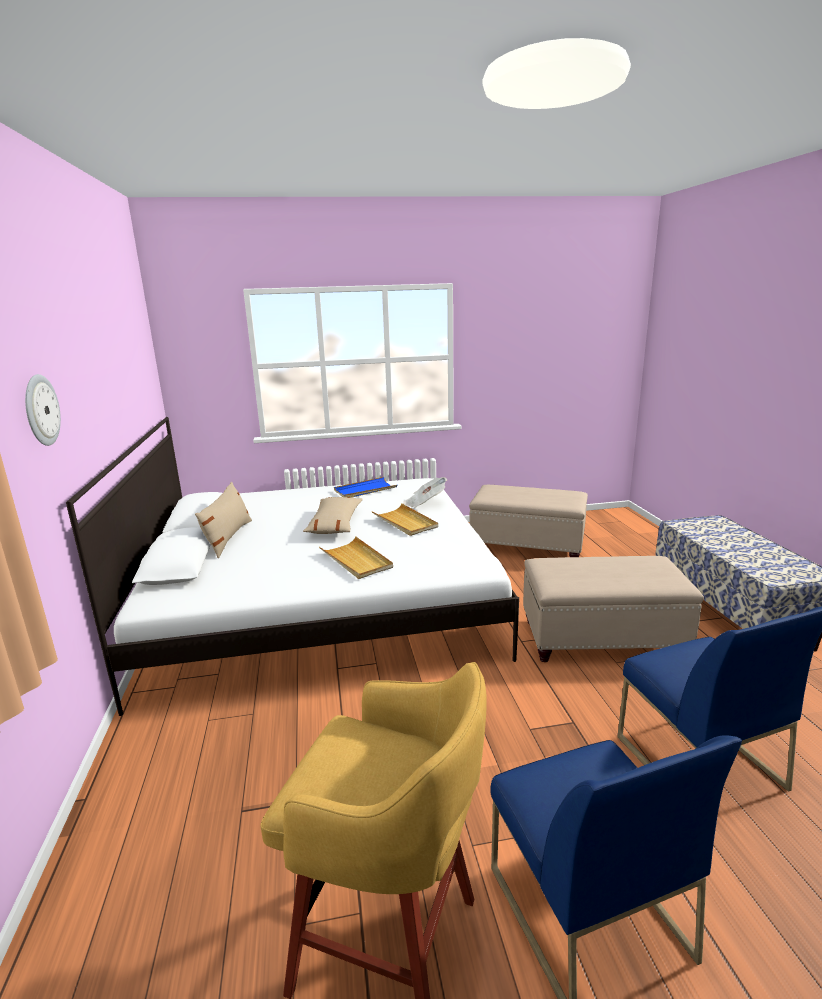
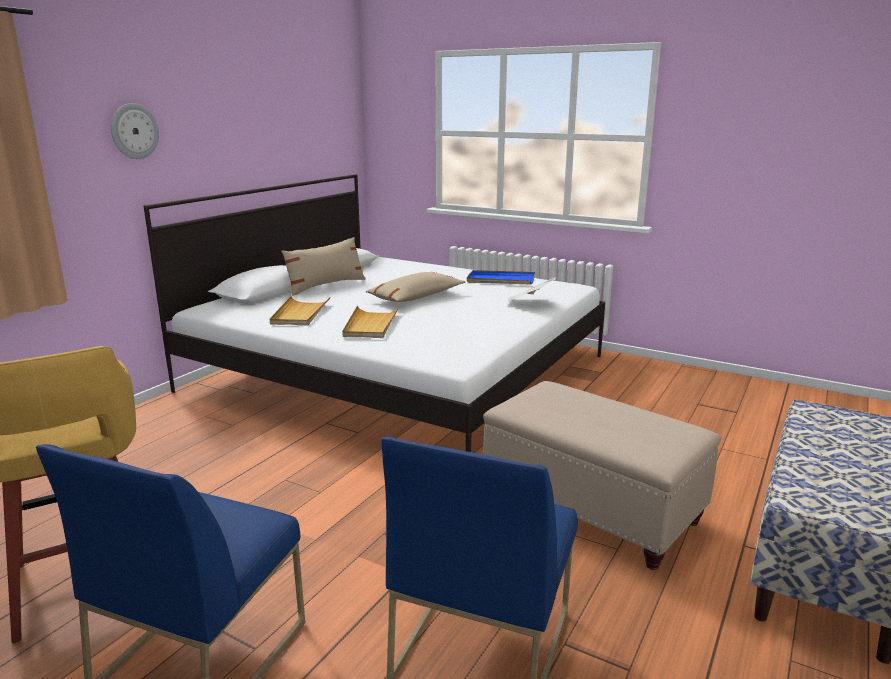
camera: 40 degrees right, 0 degrees up
beige tray [372,503,438,536] -> beige tray moved to [270,296,330,326]
beige ottoman [469,485,588,557] -> none

